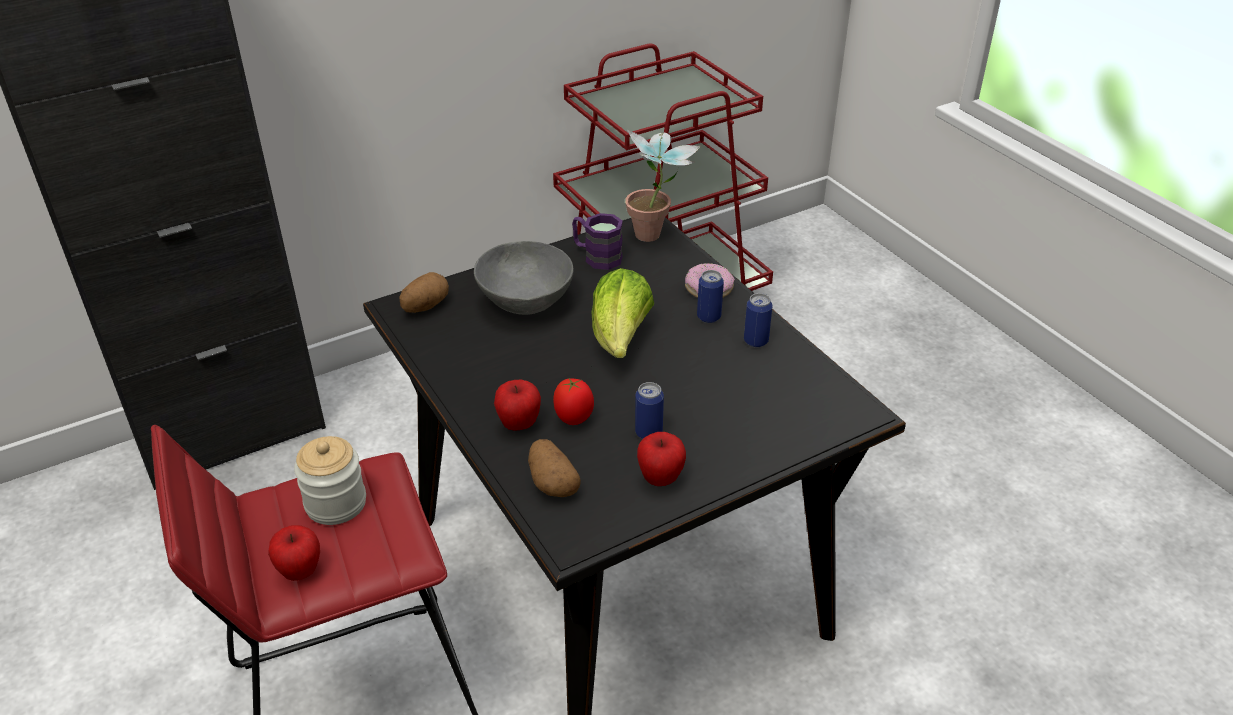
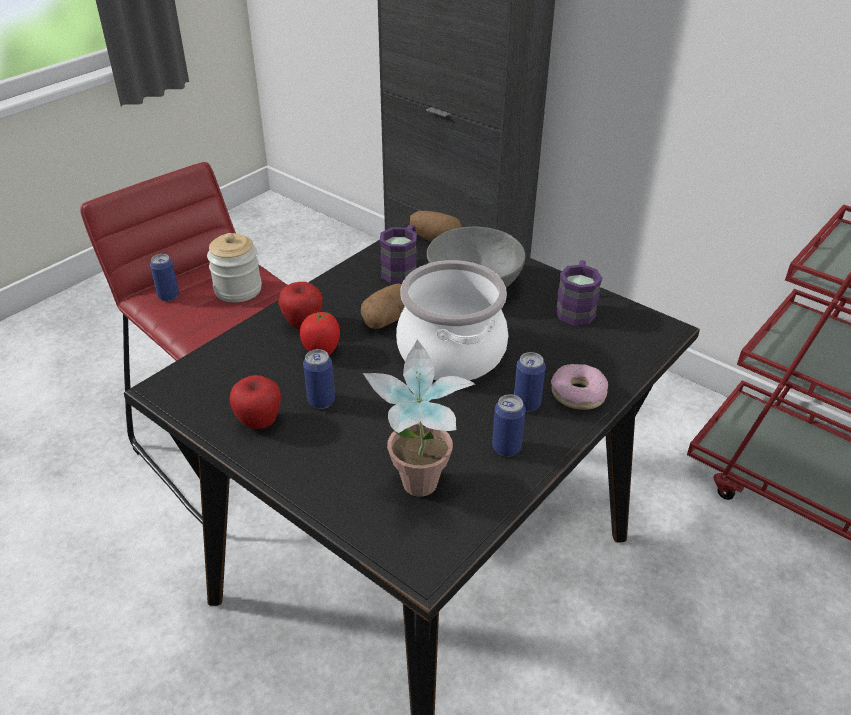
camera: 70 degrees right, 0 degrees up
apple [268,525,320,581] -> can [150,254,179,301]
potato [528,439,581,497] -> potato moved to [361,284,405,329]
lettuce [592,268,654,358] -> cooking pot [396,260,509,381]
potted plant [625,129,701,242] -> potted plant moved to [363,339,476,497]
none -> purple mug [380,225,417,284]

